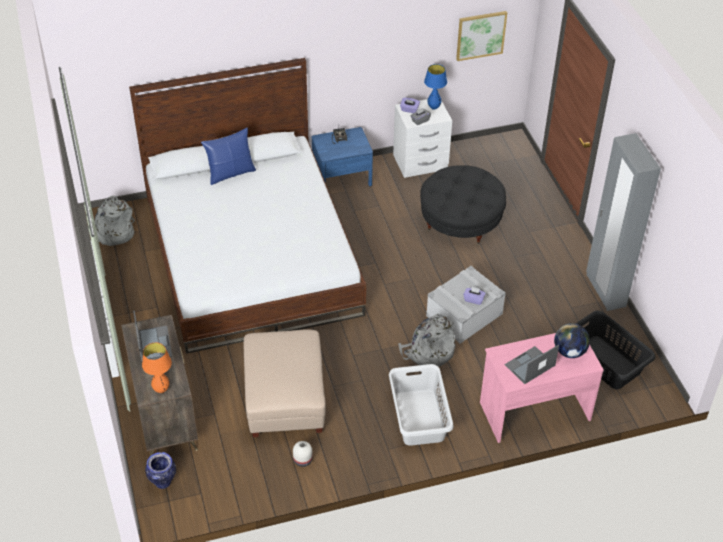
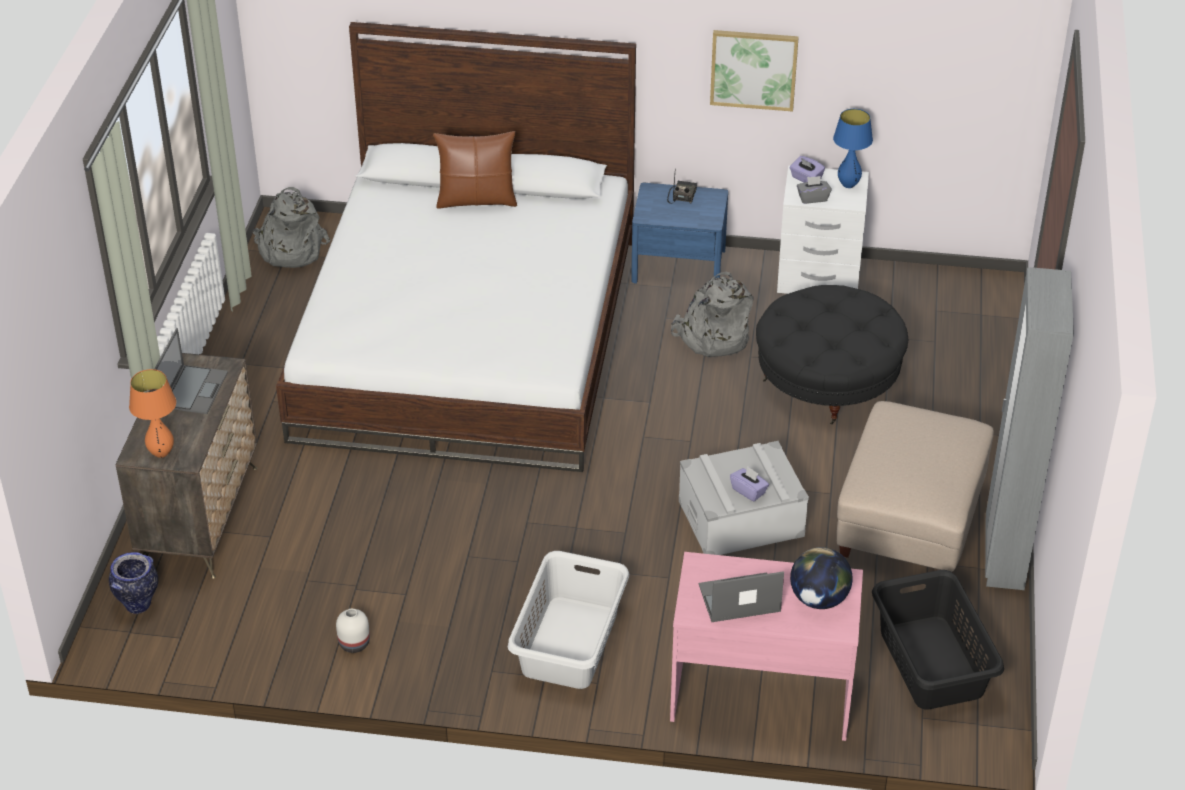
camera: 25 degrees right, 5 degrees down
blue pillow [201,128,256,185] -> brown pillow [433,131,517,209]
beige ottoman [244,329,326,437] -> beige ottoman moved to [837,401,994,572]
grey backpack [398,314,456,367] -> grey backpack moved to [671,272,754,357]
picture [456,11,507,61] -> picture moved to [710,30,799,112]

